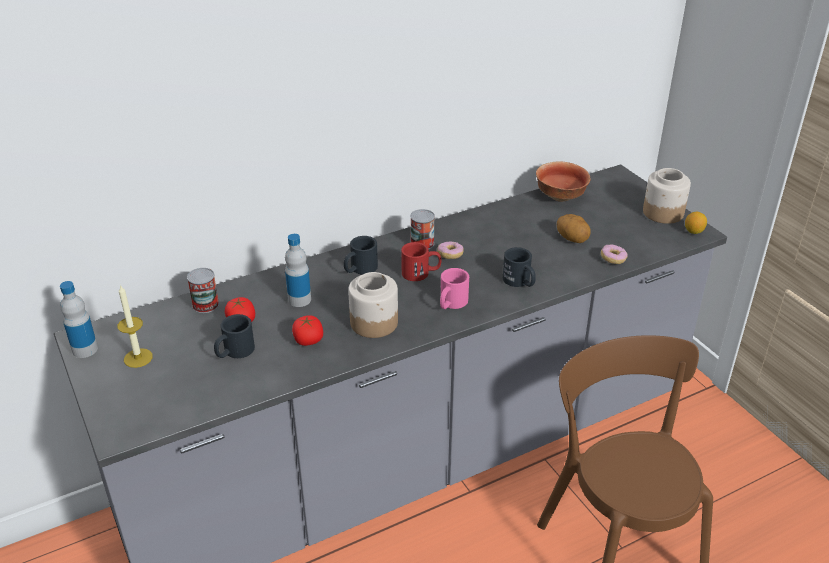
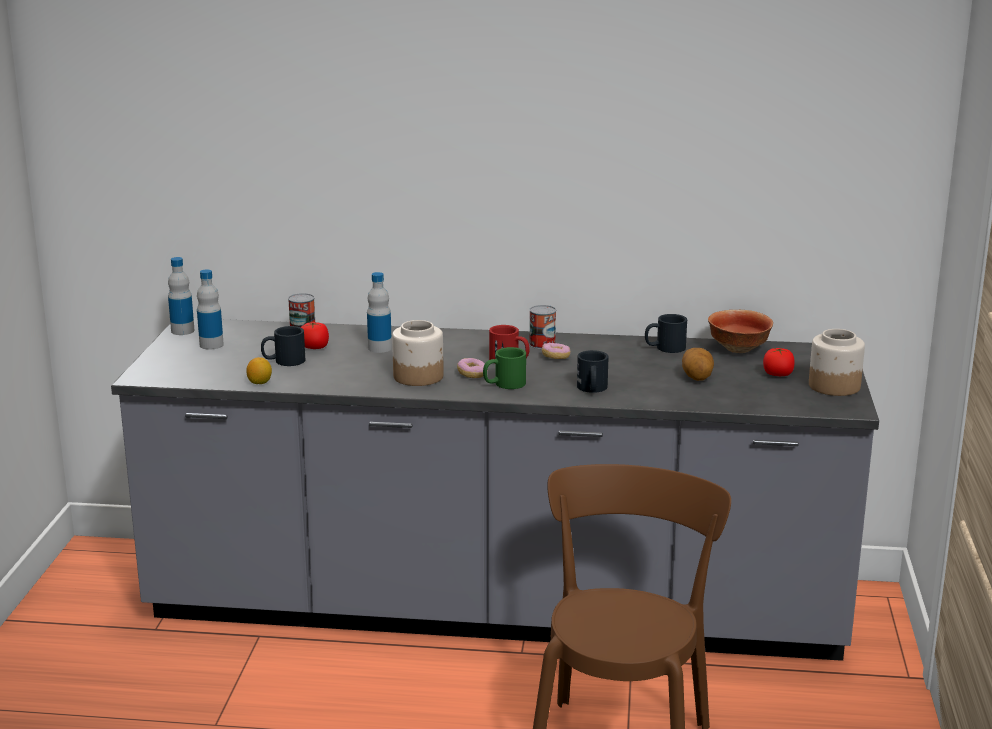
camera: 35 degrees right, 15 degrees down
candle [117,284,153,368] -> bottle [197,269,224,350]
tomato [292,315,323,346] -> tomato moved to [763,348,795,376]
black mug [344,236,378,275] -> black mug moved to [645,314,687,353]
pink mug [440,268,469,309] -> green mug [483,347,526,389]
donut [601,245,628,264] -> donut moved to [457,358,485,378]
lemon [685,212,707,234] -> lemon moved to [246,357,272,384]

